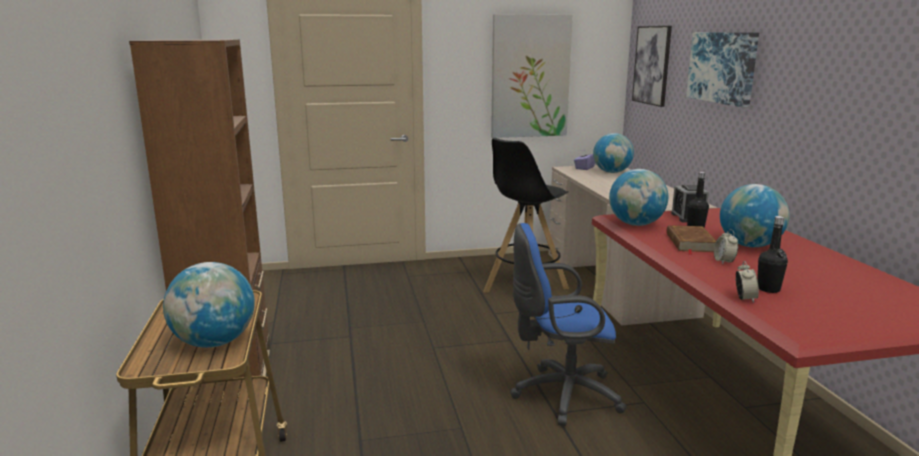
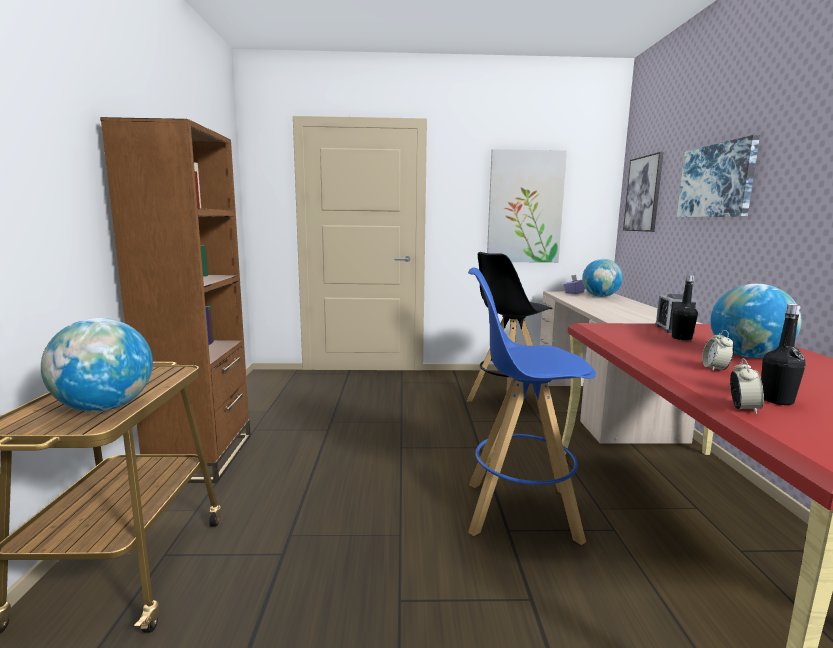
camera: 10 degrees right, 5 degrees down
blue office chair [510,223,627,426] -> blue stool [468,268,596,545]
globe [609,169,668,226] -> none
brown book [667,225,716,255] -> none

